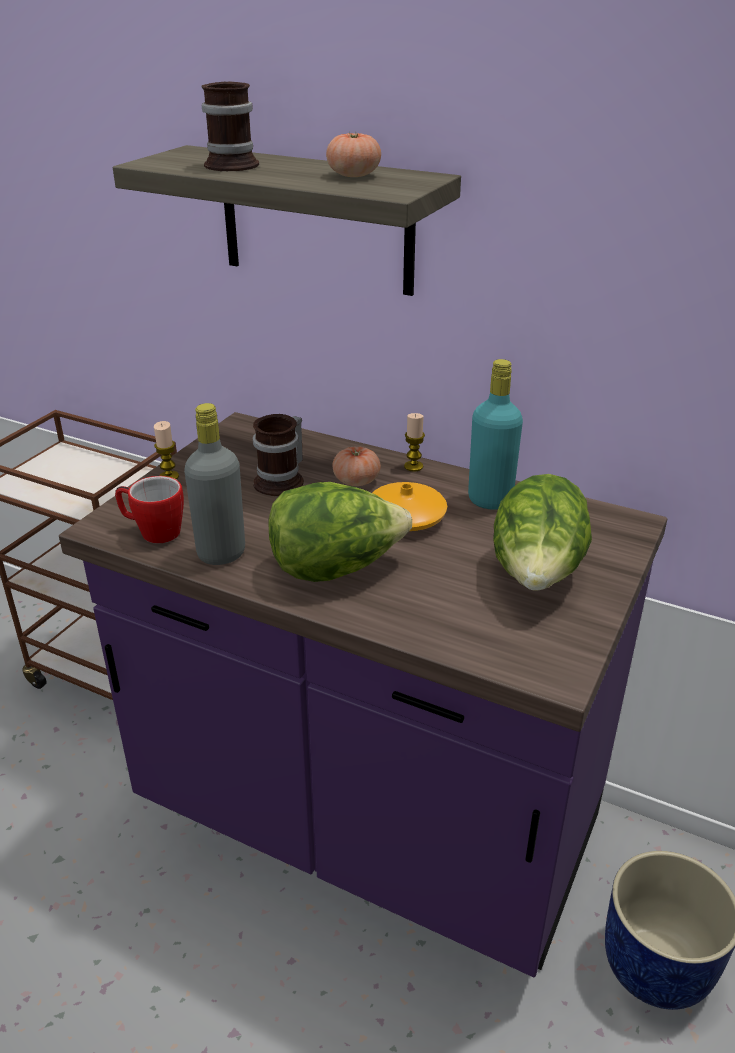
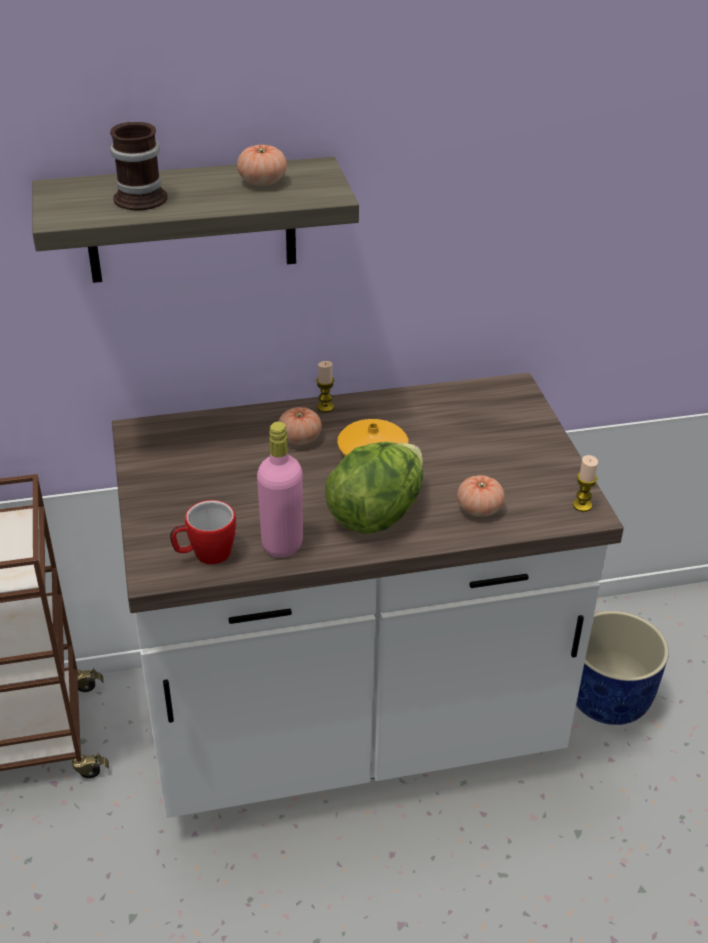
camera: 40 degrees left, 5 degrees up
purple counter [59,412,667,977] -> white counter [112,373,624,818]
candle [154,421,179,480] -> candle moved to [573,455,598,512]
grey bottle [184,403,245,565] -> pink bottle [257,421,303,557]
mug [253,414,304,496] -> none
turquoise bottle [468,359,523,510] -> none
lettuce [493,474,592,591] -> none
none -> tomato [457,475,505,517]

